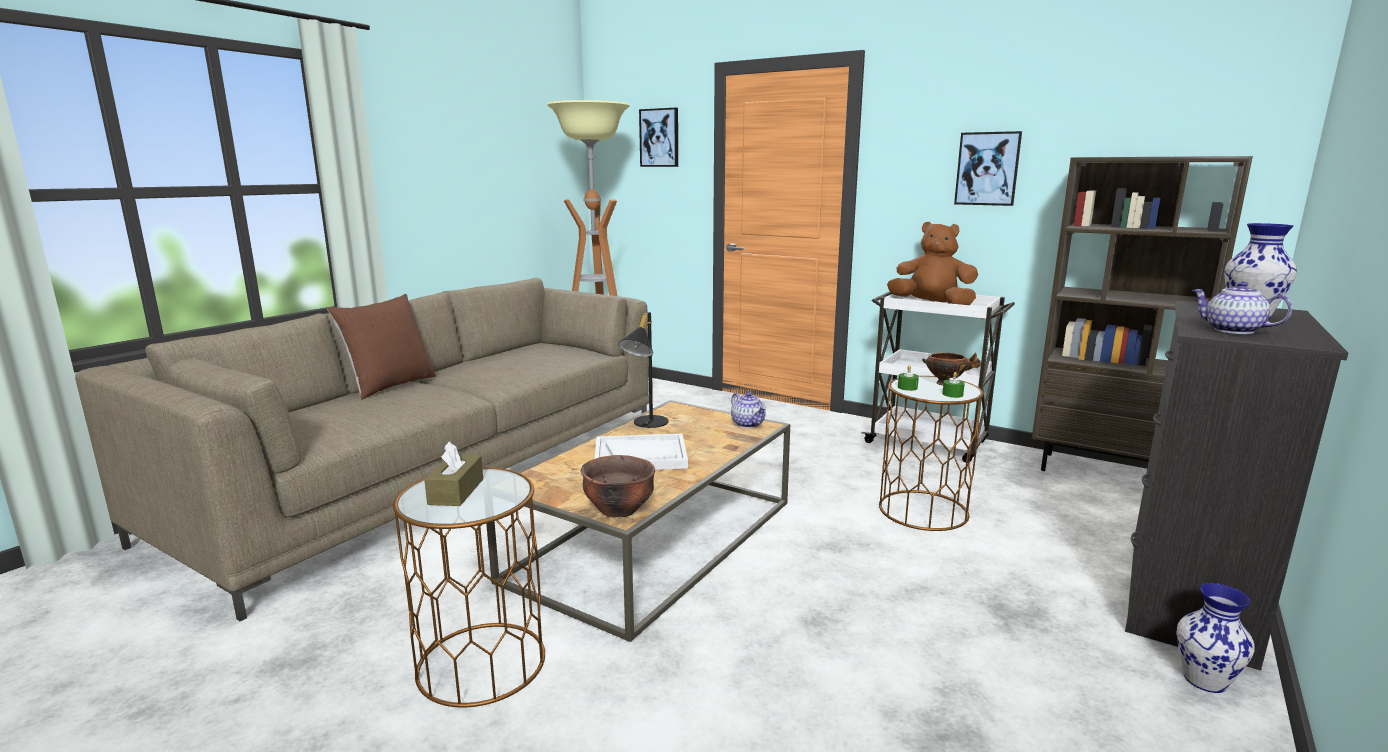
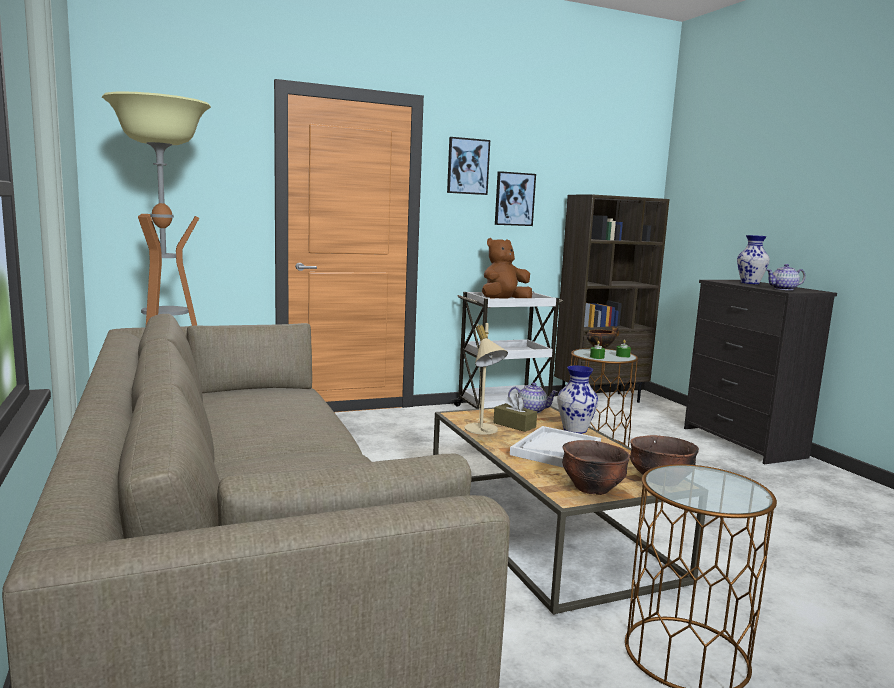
camera: 55 degrees left, 5 degrees down
brown pillow [327,294,436,400] -> none
brown tissue box [424,441,483,506] -> brown tissue box moved to [493,394,537,432]
black table lamp [618,312,669,428] -> beige table lamp [464,323,508,434]
picture [639,108,678,167] -> picture moved to [447,137,490,195]
vase [1176,583,1255,693] -> vase moved to [557,366,598,434]
none -> brown bowl [562,440,630,495]

